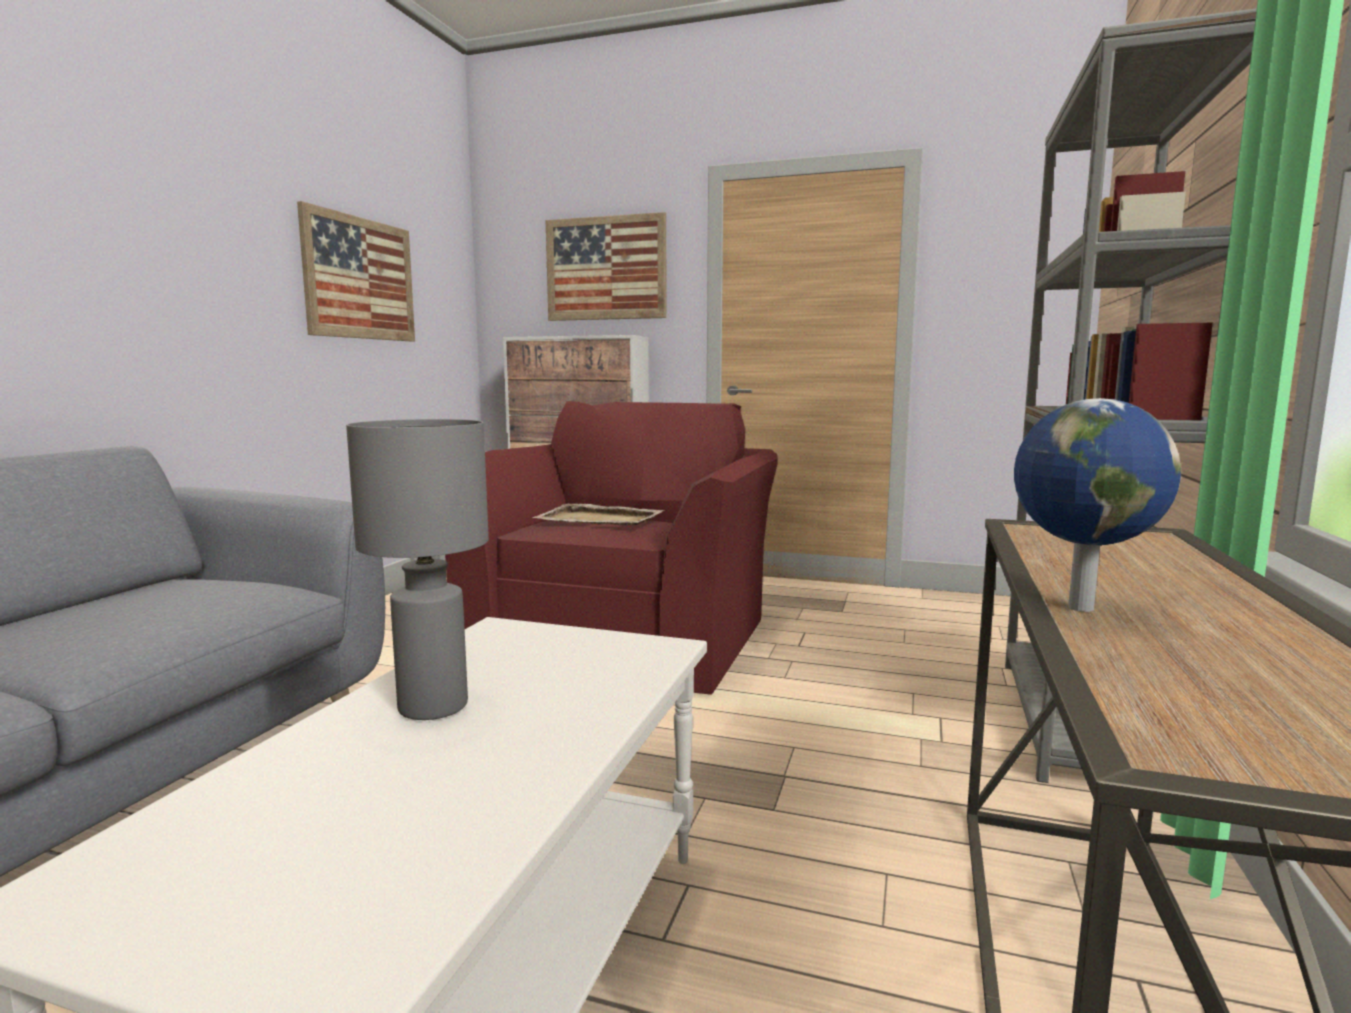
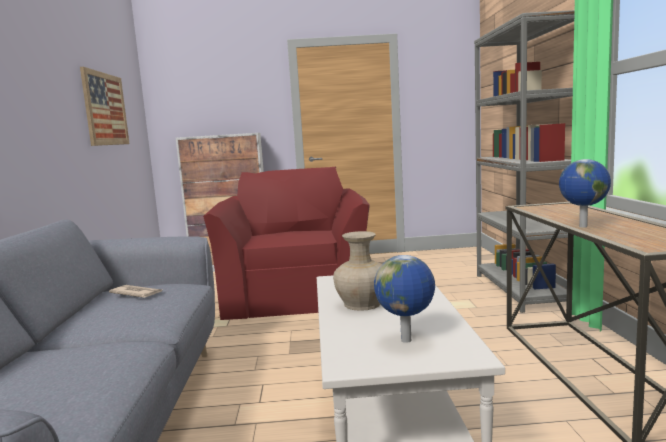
camera: 20 degrees left, 0 degrees up
grey table lamp [346,419,489,720] -> beige vase [333,231,382,311]
beige tray [532,504,664,525] -> none
picture [546,212,666,321] -> none
none -> newspaper [109,285,162,298]
none -> globe [374,255,435,343]

